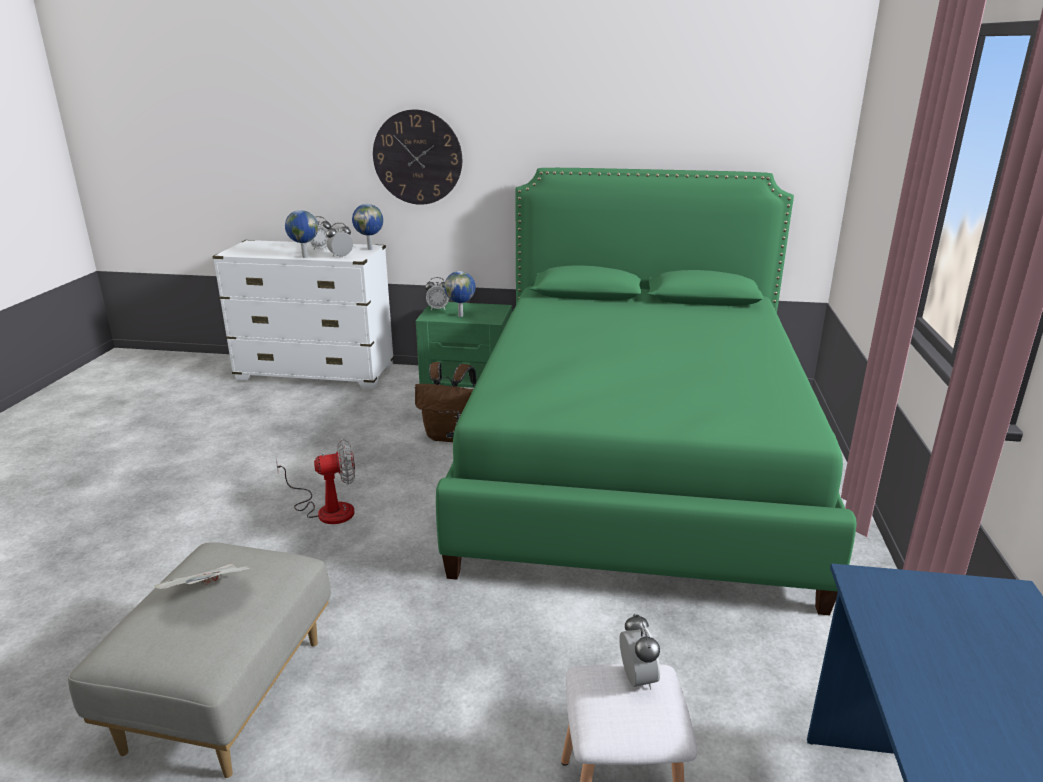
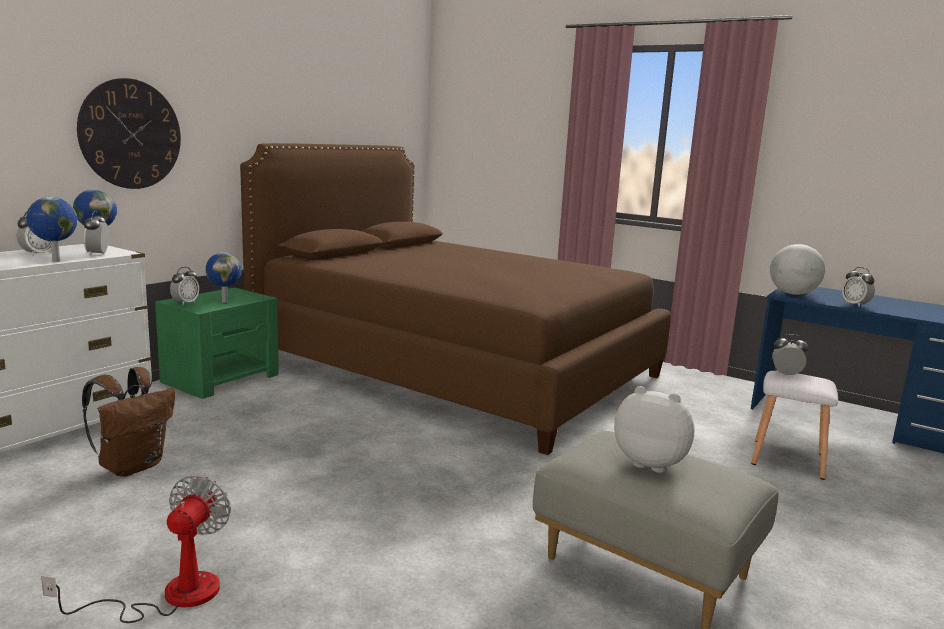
camera: 65 degrees left, 10 degrees down
newspaper [154,564,250,589] -> plush toy [614,386,694,473]
fan [276,440,355,524] -> fan moved to [41,475,231,623]
brown backpack [415,362,477,442] -> brown backpack moved to [82,367,175,477]
green bed [436,168,856,615] -> brown bed [240,143,671,455]
none -> globe [770,244,825,295]
none -> alarm clock [842,267,875,307]

